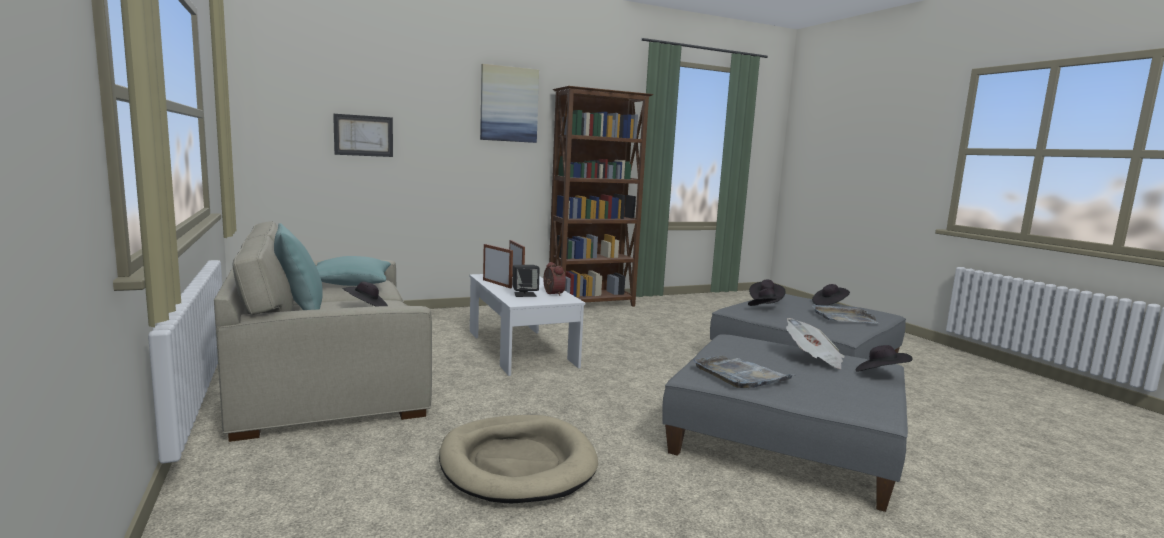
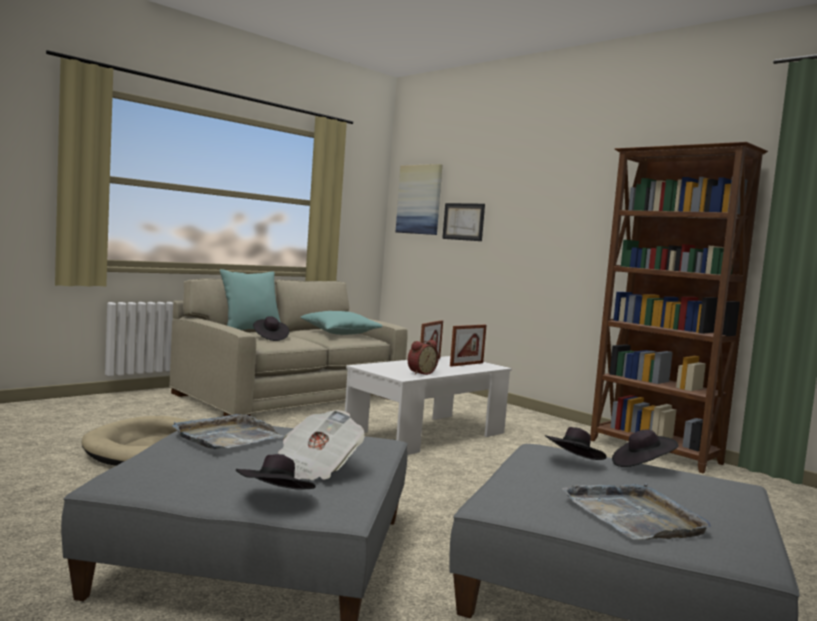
camera: 70 degrees right, 5 degrees down
picture [480,64,539,143] -> picture moved to [396,164,442,235]
black speaker [513,265,539,297] -> none
black hat [812,284,850,306] -> none

